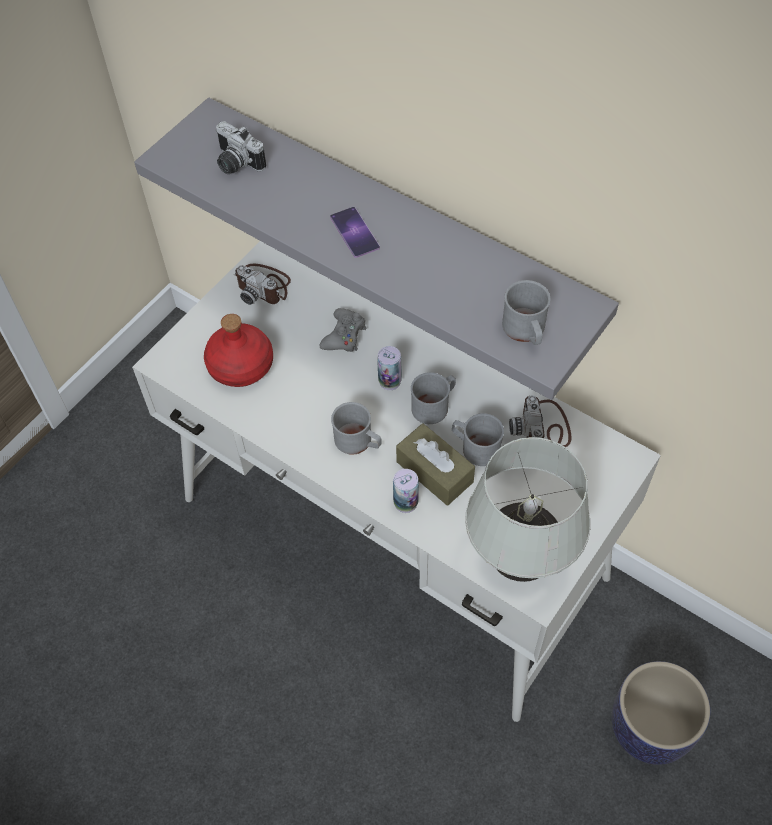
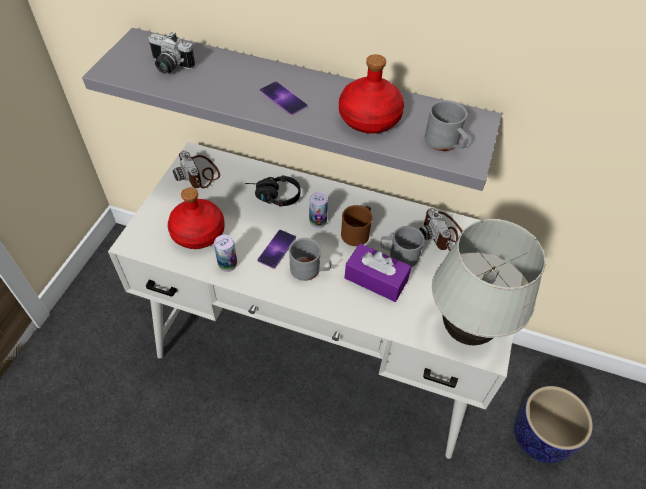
camera: 20 degrees left, 5 degrees down
camera [234,264,291,305] -> camera turned 45 degrees clockwise [173,151,220,188]
grey game controller [319,308,366,352] -> black headphones [245,175,300,207]
can [393,469,419,513] -> can moved to [214,235,237,272]
brown tissue box [396,423,475,506] -> purple tissue box [344,243,411,302]
grey mug [411,372,456,424] -> brown mug [341,205,373,246]
none -> phone [257,230,296,269]
none -> red bottle [339,54,404,134]

